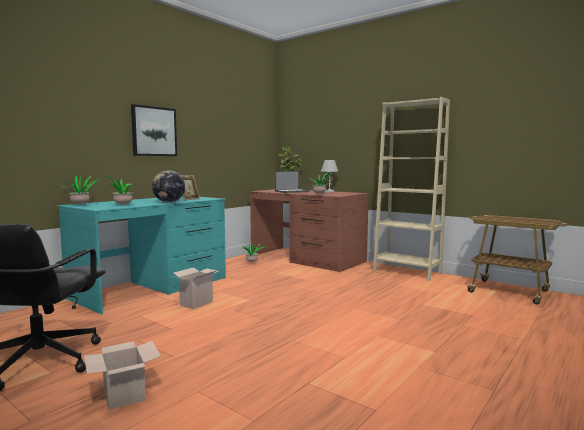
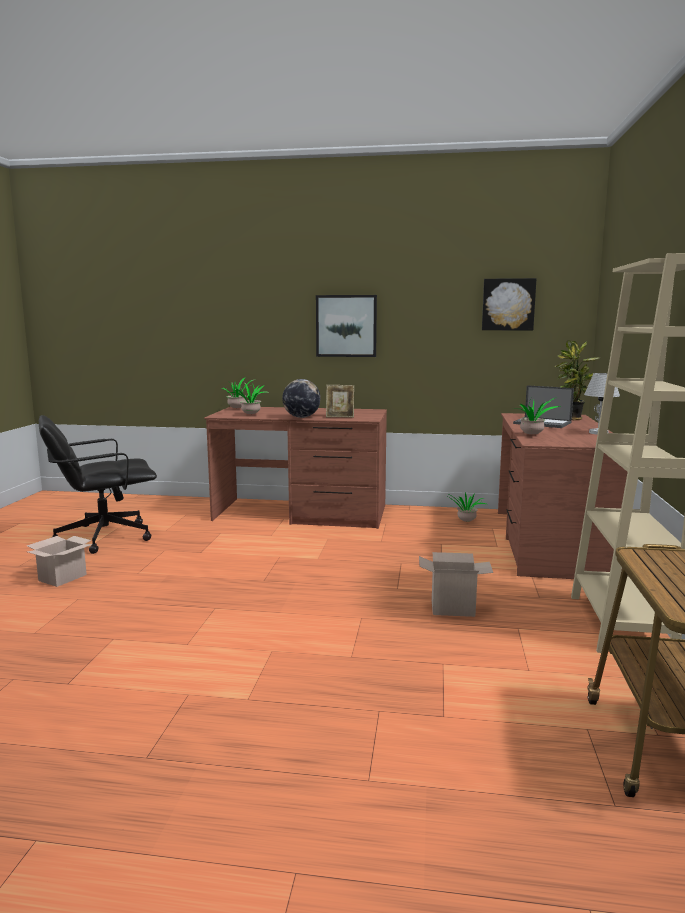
camera: 60 degrees right, 5 degrees up
turquoise desk [57,196,226,315] -> brown desk [204,406,387,529]
cardboard box [174,267,218,309] -> cardboard box moved to [419,552,493,617]
none -> picture [482,278,536,330]

